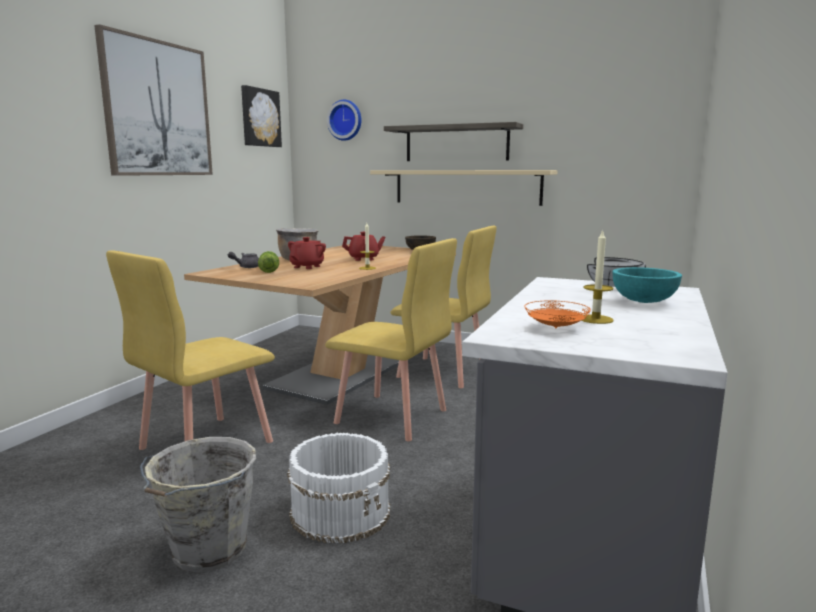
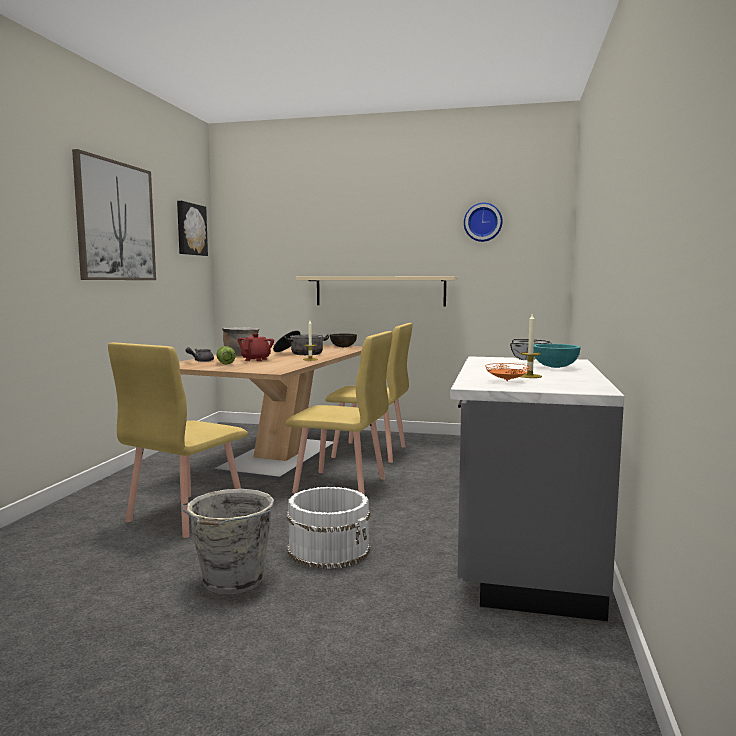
camera: 10 degrees left, 5 degrees down
wall clock [327,100,362,141] -> wall clock moved to [464,203,503,242]
red teapot [342,232,386,261] -> cooking pot [273,330,330,355]
shelf [384,122,523,161] -> none

